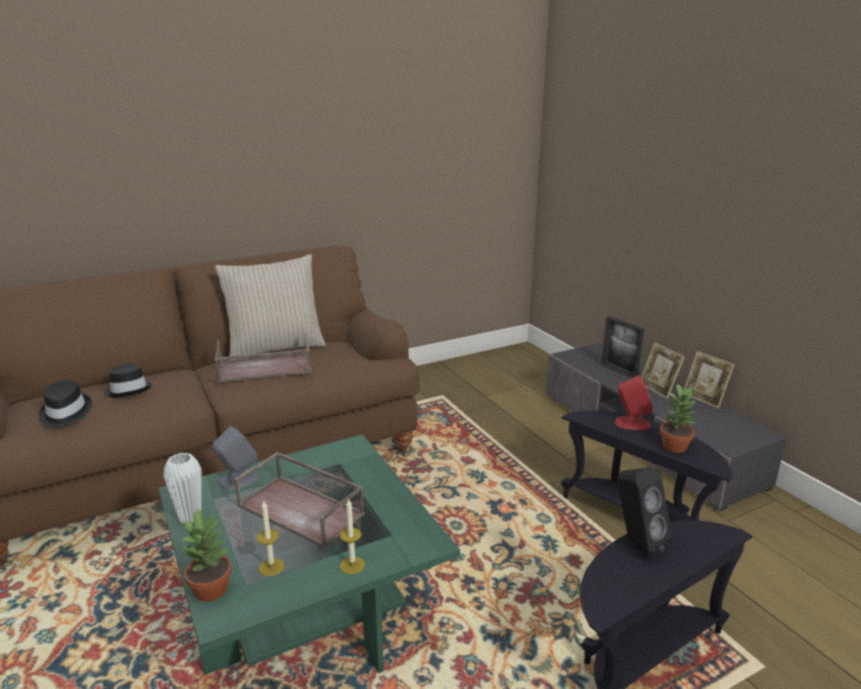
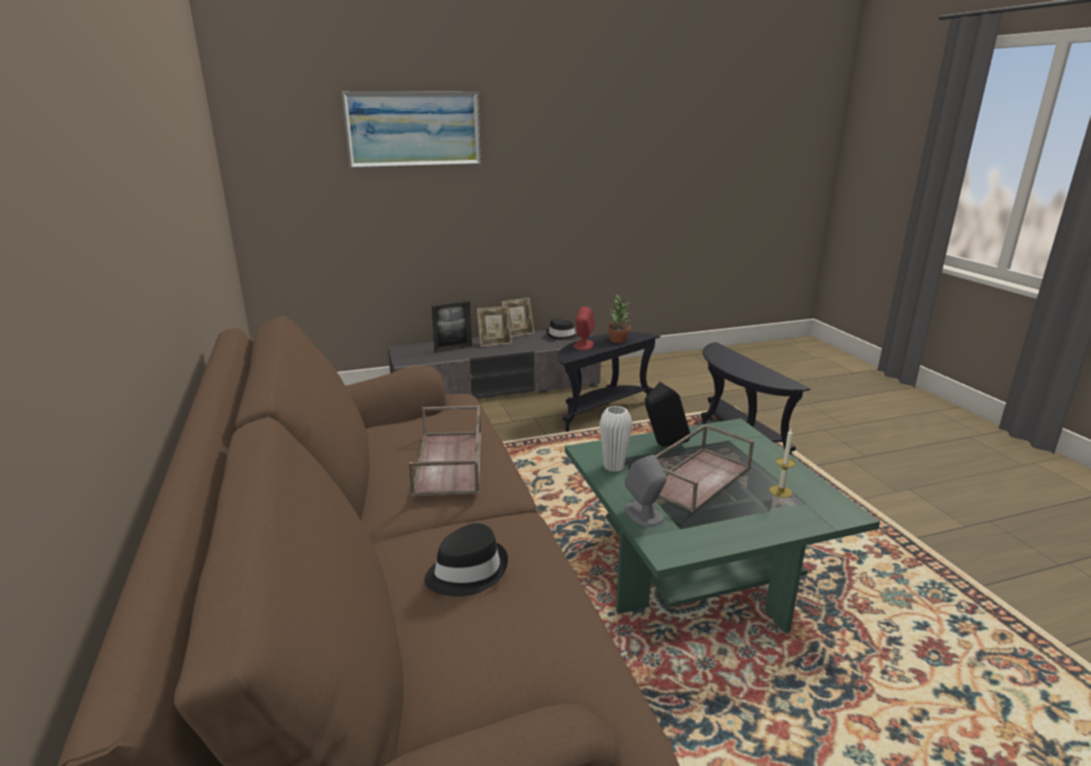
camera: 80 degrees left, 0 degrees up
black hat [39,380,92,427] -> black hat moved to [546,318,579,340]
white vase [163,453,201,524] -> white vase moved to [600,406,632,472]
potted plant [181,508,231,602] -> none
beige pillow [215,254,326,360] -> none
candle [340,498,365,574] -> none
black speaker [617,467,673,558] -> black speaker moved to [645,382,690,447]
none -> picture [342,91,481,169]

